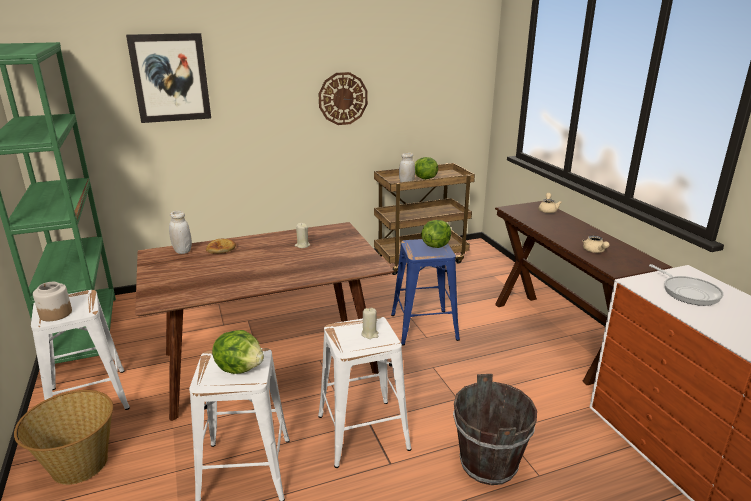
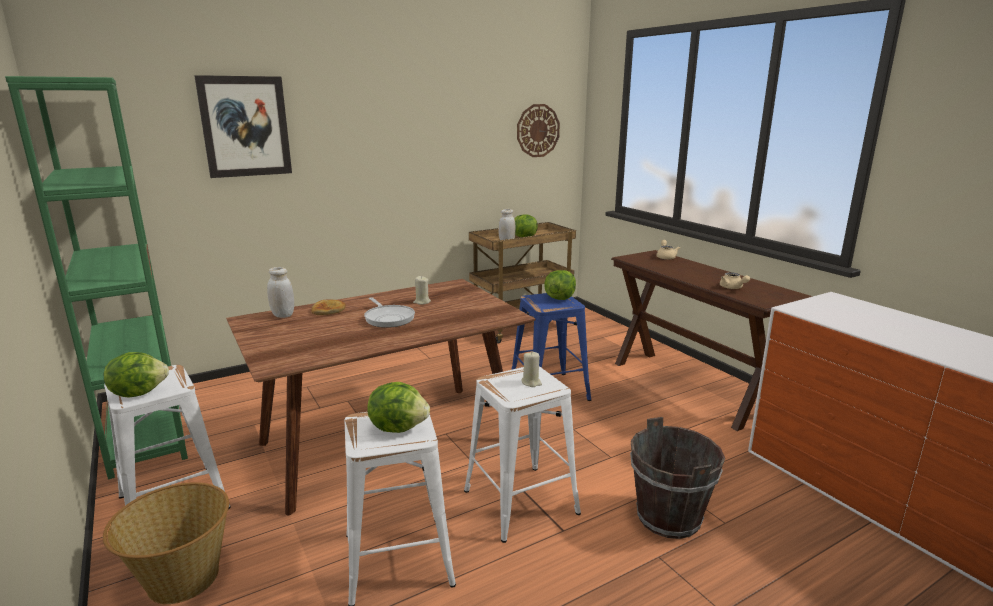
camera: 10 degrees left, 5 degrees down
jar [33,282,72,321] -> lettuce [104,352,169,398]
wall clock [318,72,368,125] -> wall clock moved to [517,104,560,157]
frying pan [649,264,723,306] -> frying pan moved to [364,297,415,328]

